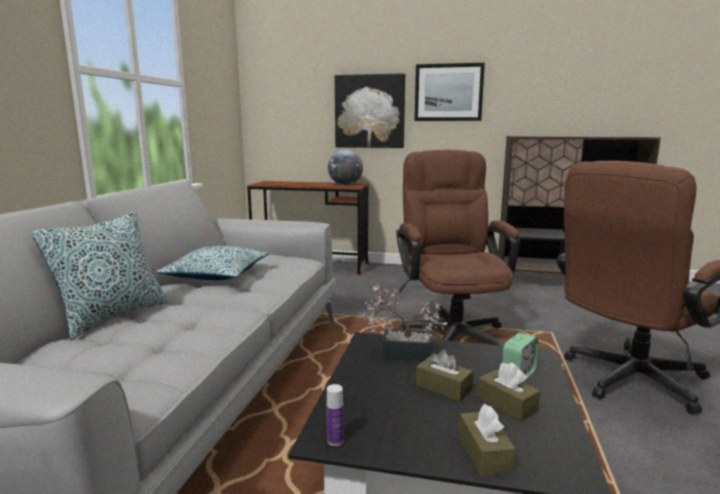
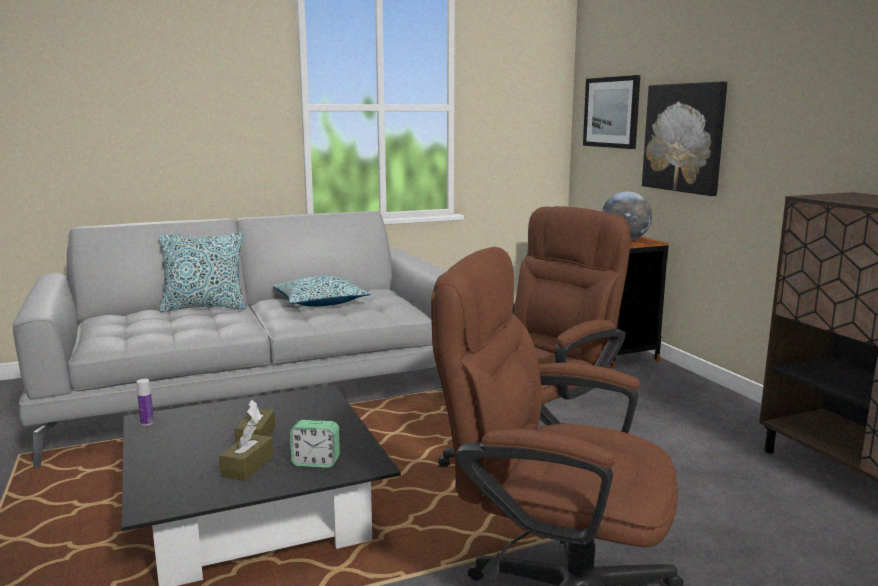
camera: 55 degrees right, 0 degrees up
potted plant [363,283,448,361] -> none
picture [414,63,485,121] -> picture moved to [583,75,640,149]
brown tissue box [459,404,516,476] -> none

